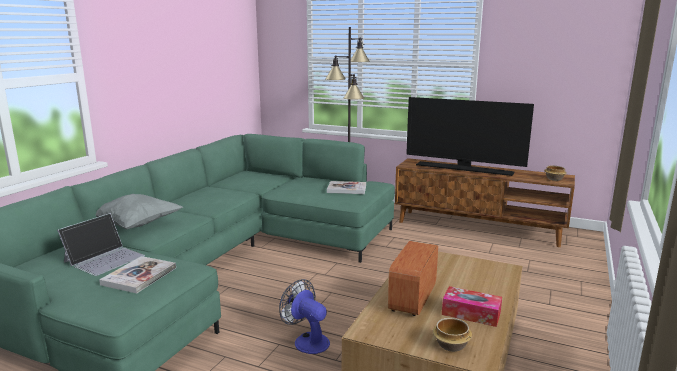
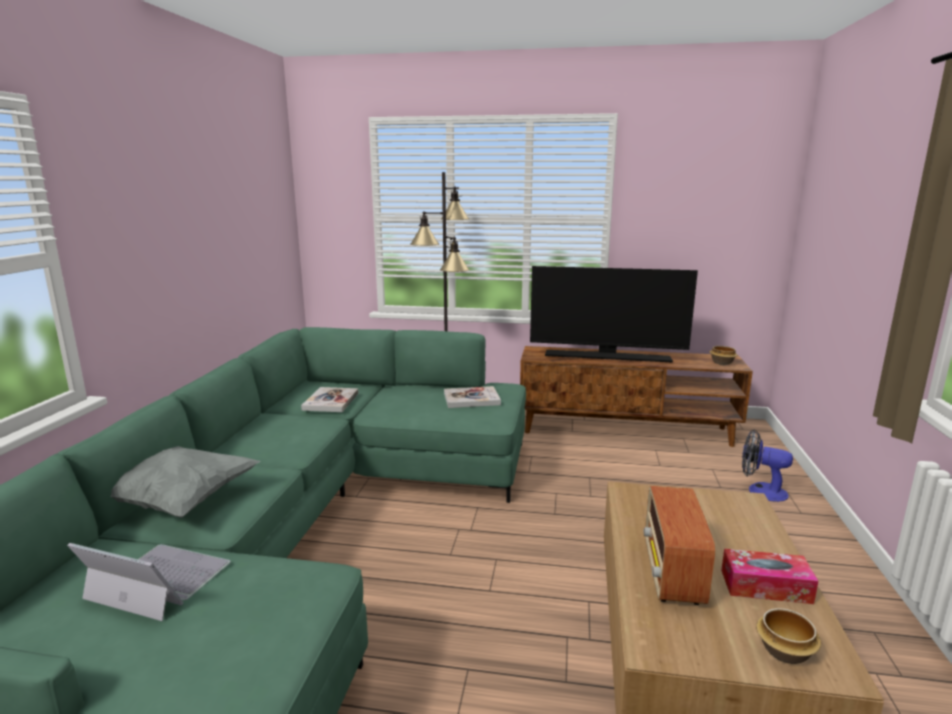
camera: 15 degrees left, 0 degrees up
laptop [57,213,145,276] -> laptop turned 90 degrees counterclockwise [67,543,230,621]
book [99,256,176,294] -> book moved to [301,387,359,412]
fan [279,279,330,354] -> fan moved to [742,429,793,502]

